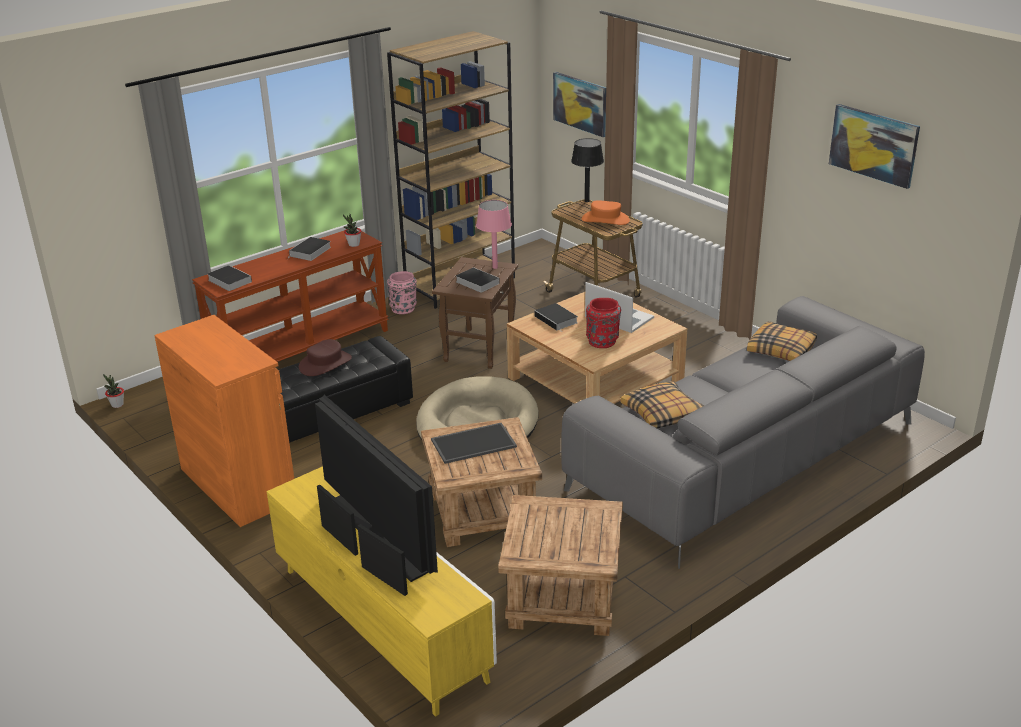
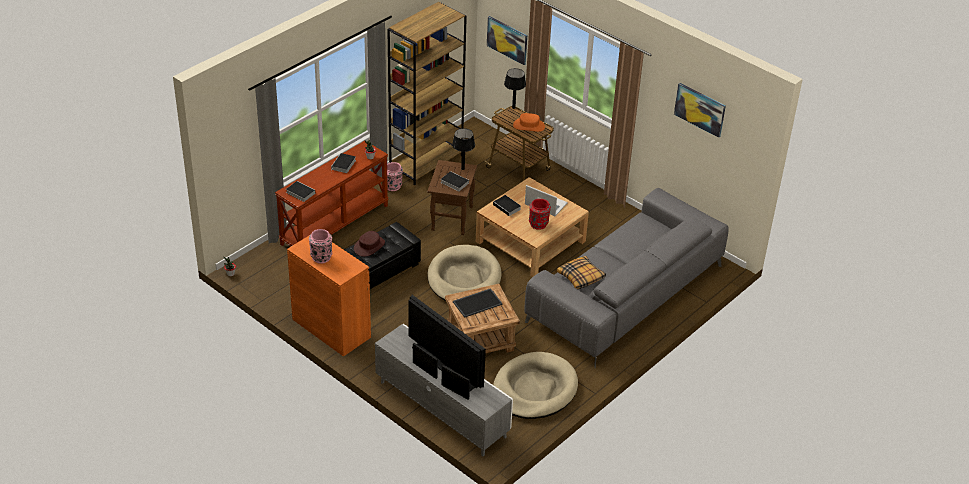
camera: 10 degrees left, 10 degrees up
yellow tv stand [266,466,497,717] -> grey tv stand [375,324,513,456]
pink table lamp [476,200,512,269] -> black table lamp [452,128,475,170]
brown side table [498,495,623,636] -> beige dog bed [493,352,578,419]
pillow [747,321,817,361] -> none
none -> pink vase [309,229,332,264]

